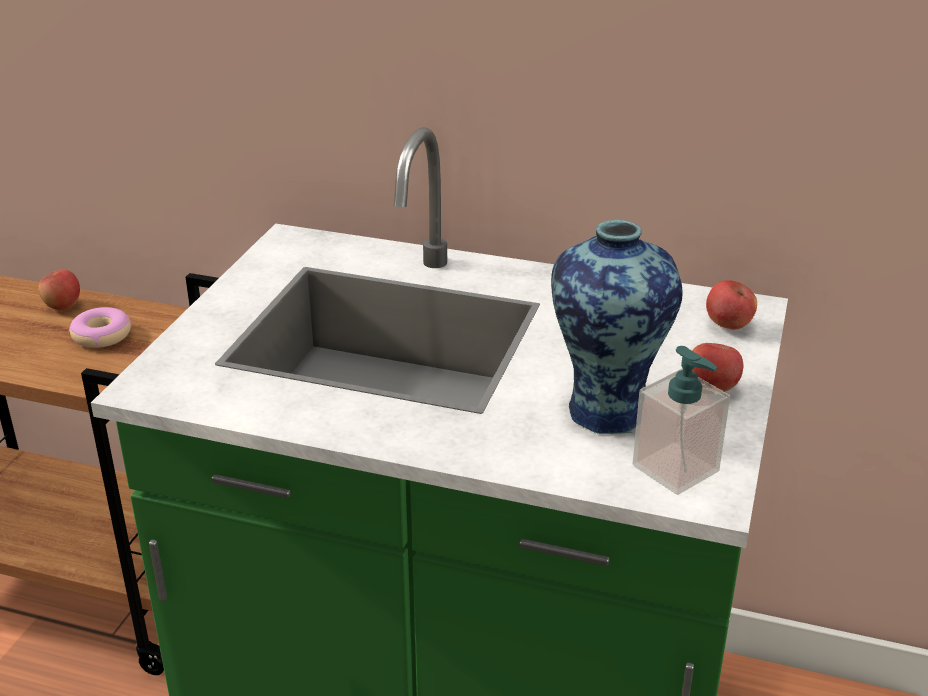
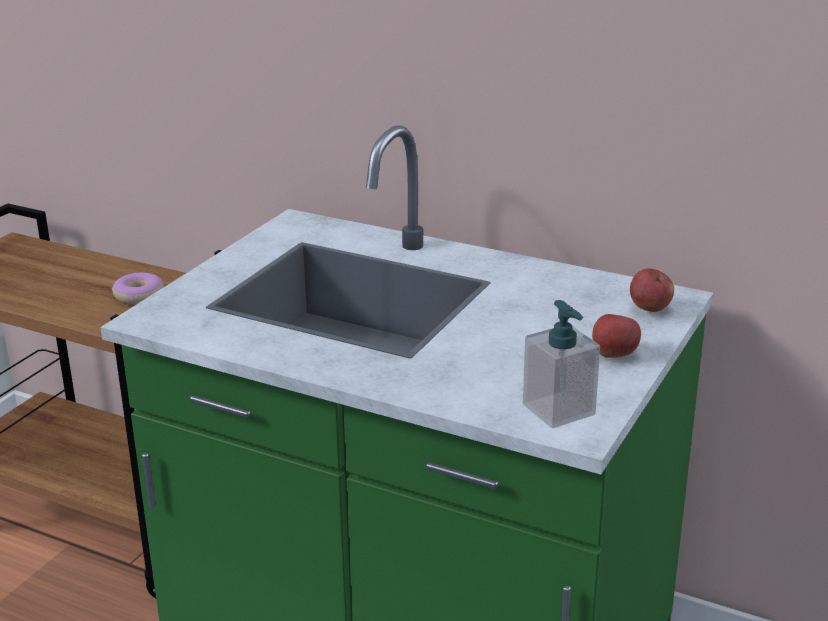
camera: 10 degrees right, 5 degrees down
apple [38,269,80,310] -> none
vase [551,220,683,434] -> none

